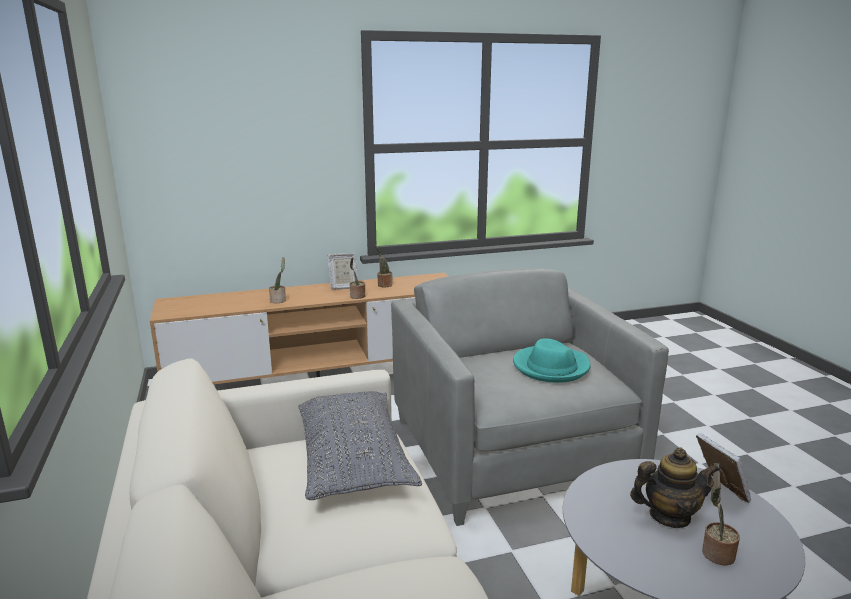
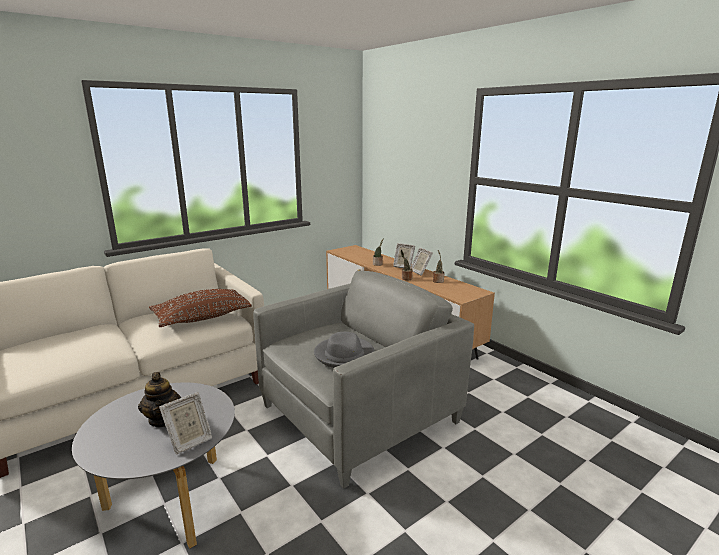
camera: 70 degrees right, 0 degrees up
grey pillow [298,391,422,500] -> brown pillow [149,289,252,327]
turquoise hat [513,338,591,383] -> grey hat [314,332,374,368]
potted plant [702,487,740,566] -> none
none -> picture frame [393,243,415,268]

